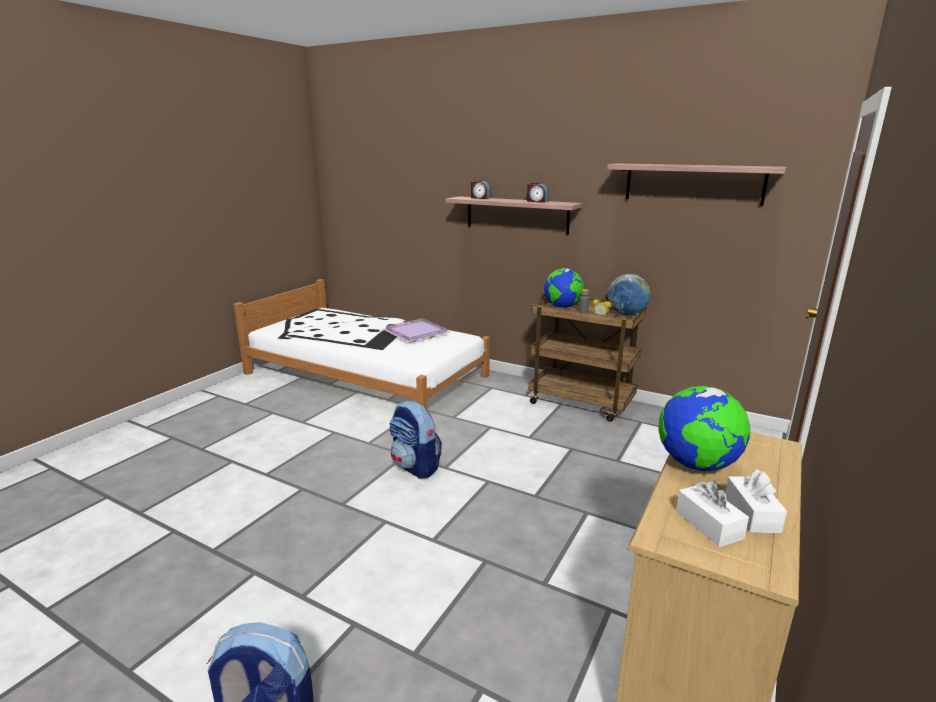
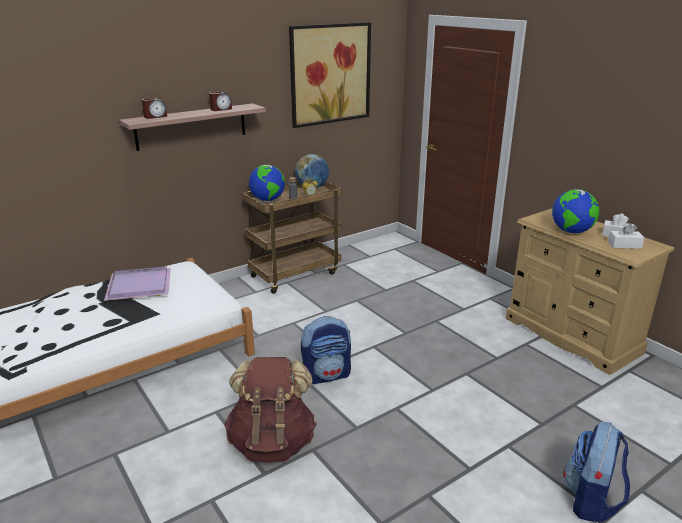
camera: 65 degrees left, 5 degrees up
shelf [607,163,786,206] -> picture [289,22,371,128]
none -> brown backpack [224,357,317,463]

